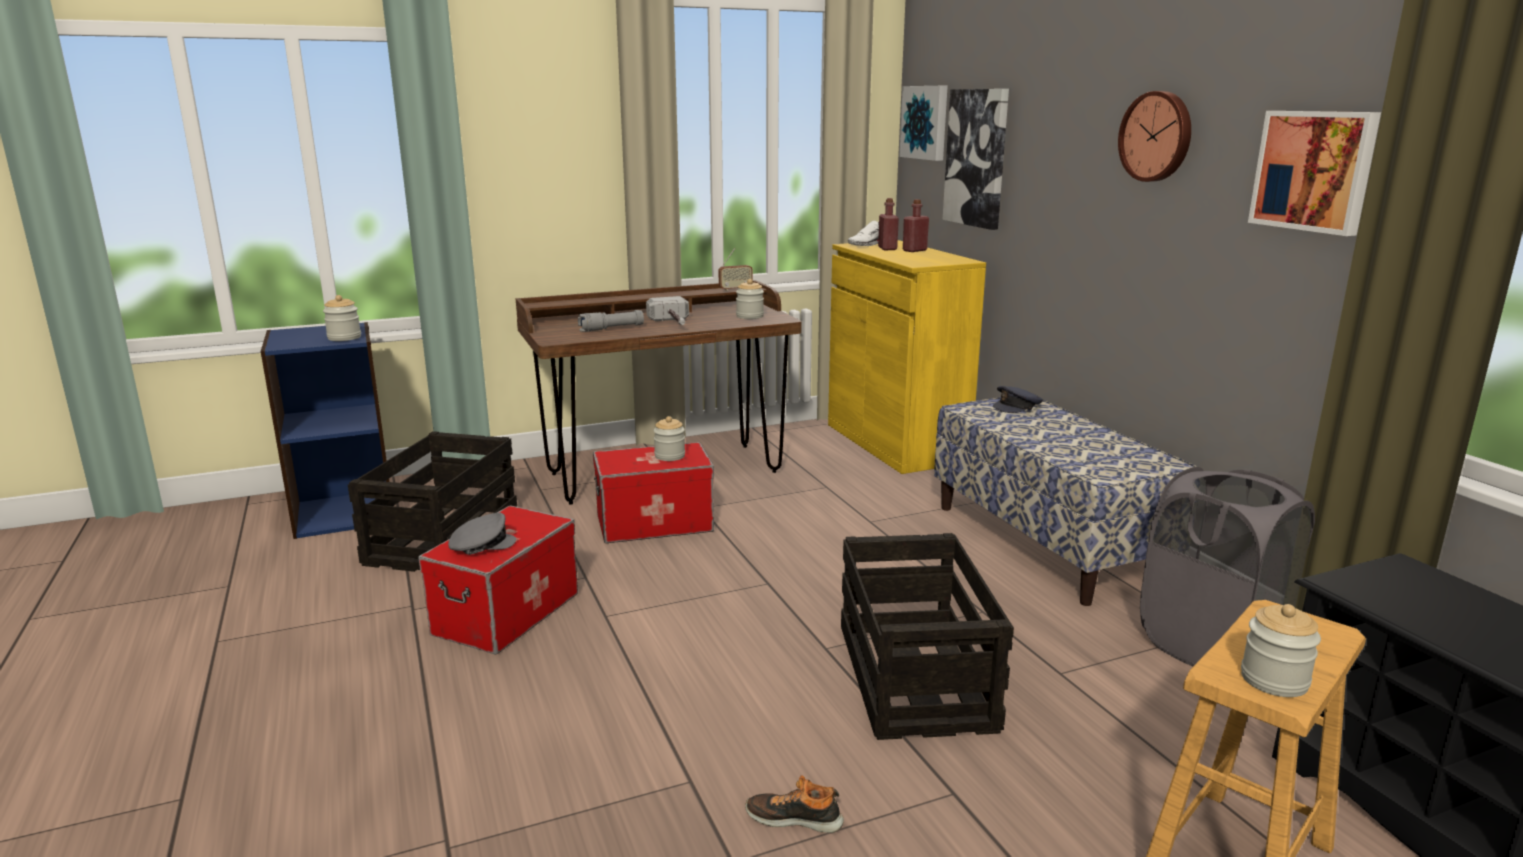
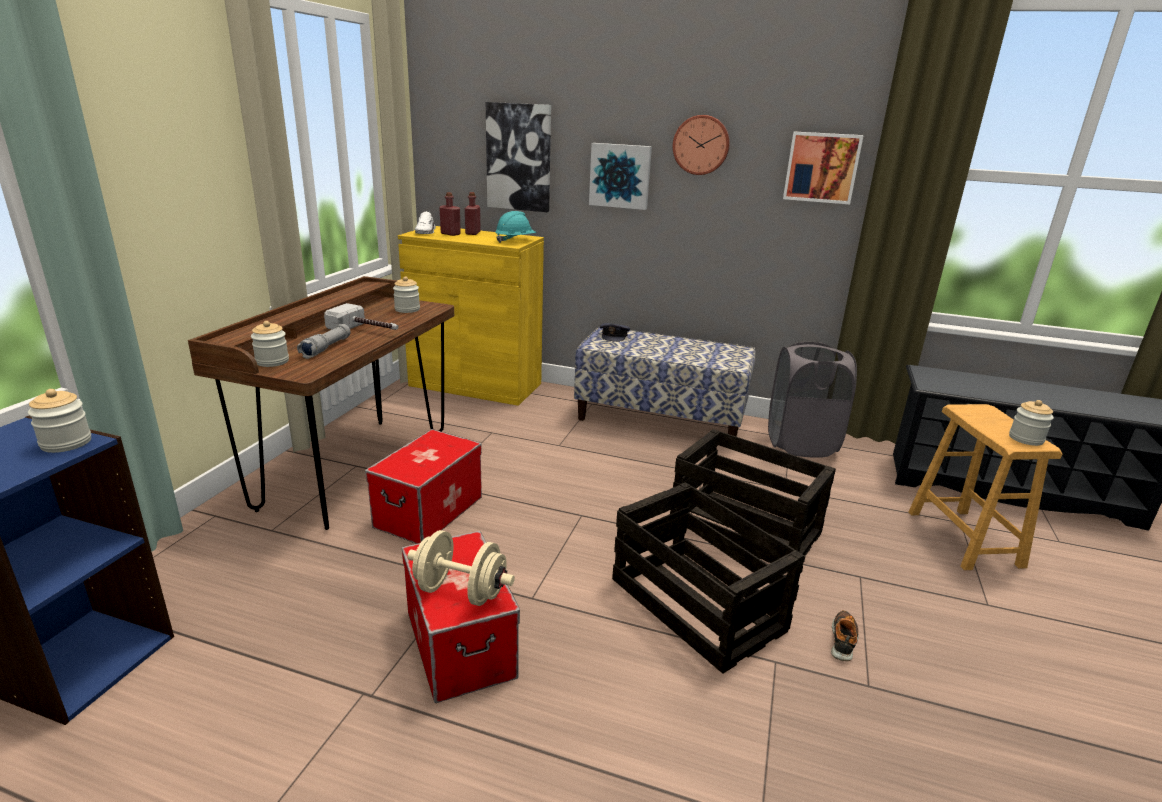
camera: 50 degrees left, 5 degrees up
crate [348,431,517,572] -> crate moved to [612,483,805,674]
grey cap [448,512,516,555] -> beige dumbbell [407,530,515,606]
jar [653,416,685,461] -> jar moved to [251,321,289,367]
radio [719,248,753,291] -> none
shoe [745,775,844,833] -> shoe turned 150 degrees clockwise [831,610,859,661]
picture [899,86,948,161] -> picture moved to [589,143,652,210]
none -> turquoise hard hat [495,211,536,243]

